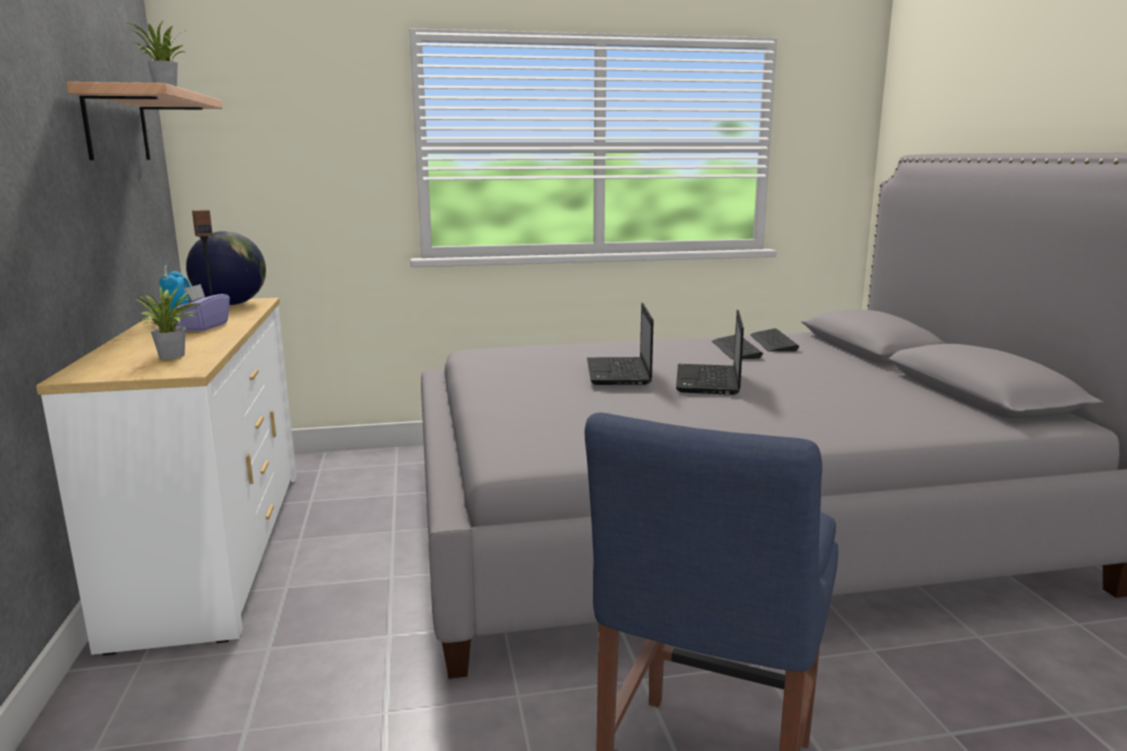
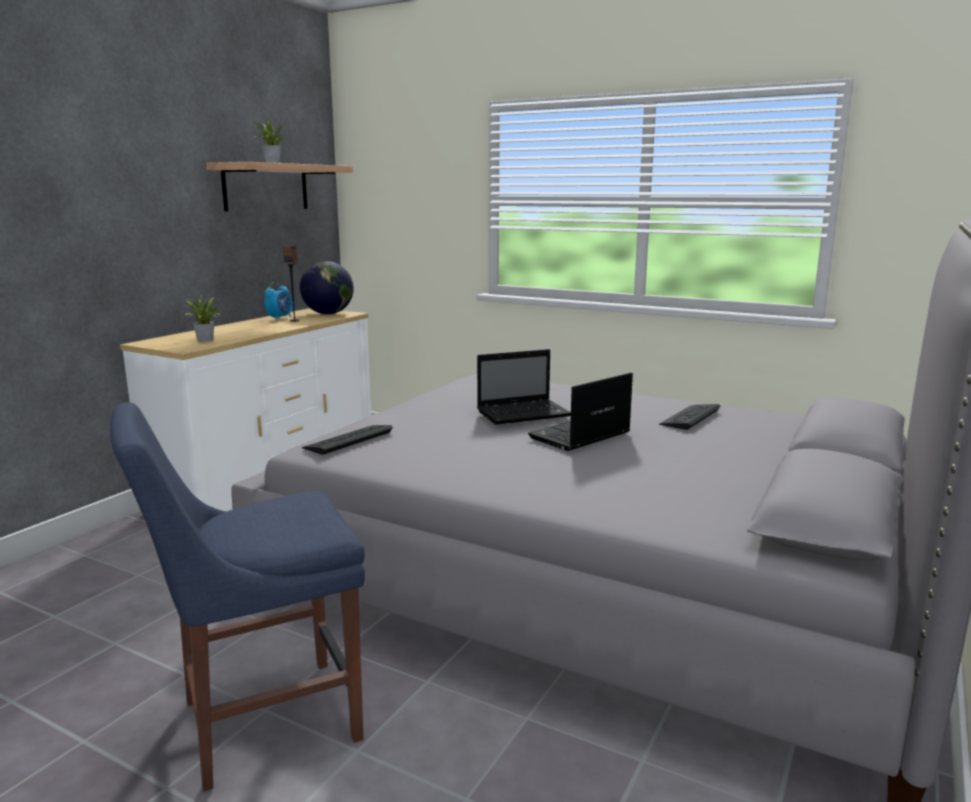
camera: 40 degrees right, 0 degrees up
purple tissue box [170,284,230,331] -> none
laptop [587,303,654,385] -> laptop turned 150 degrees counterclockwise [477,349,571,425]
keyboard [750,328,800,352] -> keyboard moved to [302,425,393,455]

